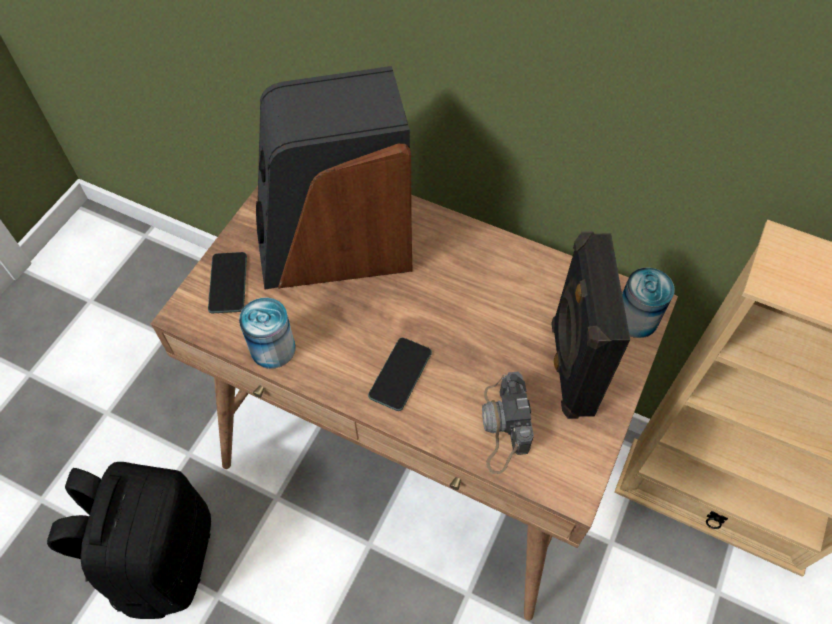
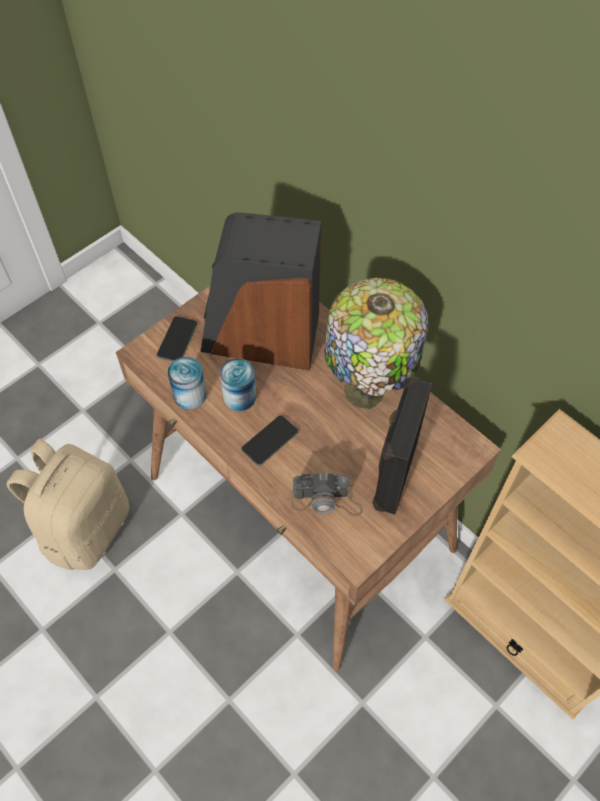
camera: 20 degrees right, 0 degrees up
black backpack [47,462,211,619] -> beige backpack [6,438,129,570]
camera [482,372,534,474] -> camera turned 105 degrees counterclockwise [291,473,363,516]
can [622,267,675,338] -> can moved to [220,358,256,411]
none -> table lamp [324,278,429,409]

